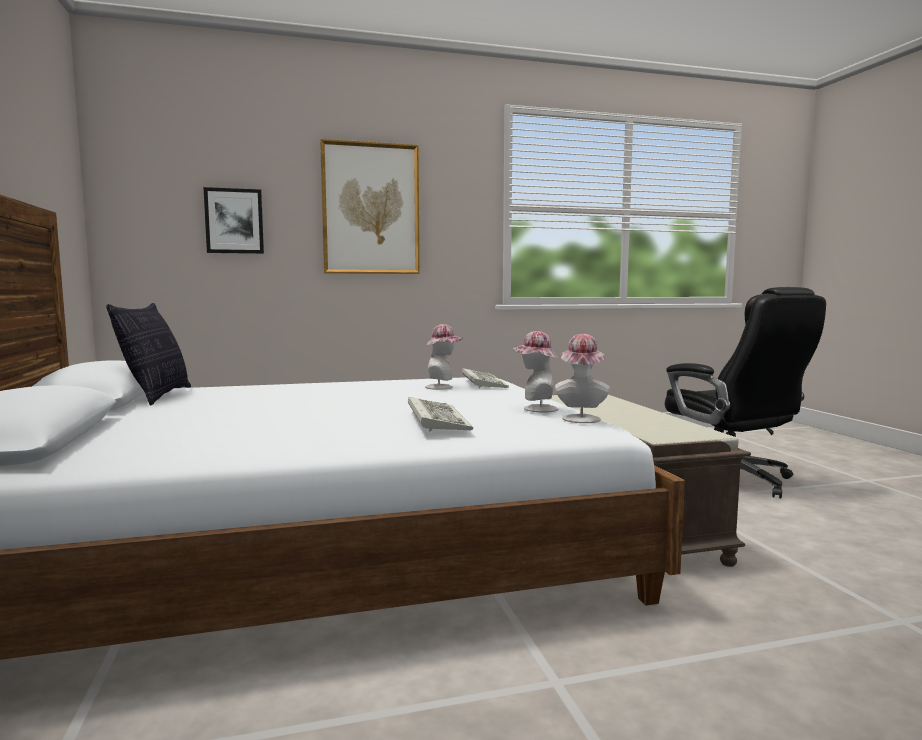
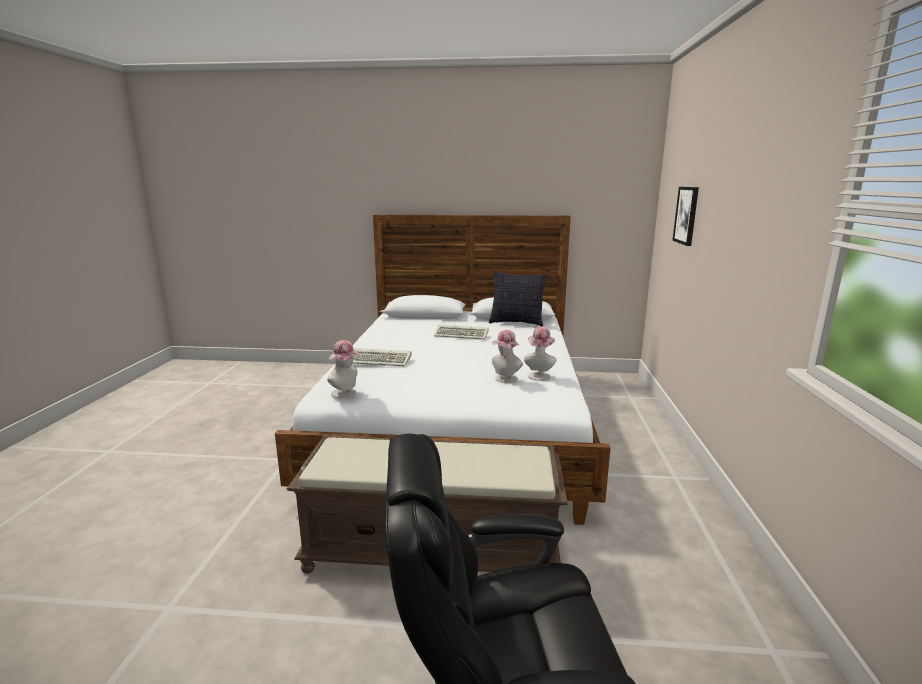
camera: 110 degrees right, 10 degrees up
picture [320,139,420,274] -> none
keyboard [462,368,509,389] -> keyboard moved to [434,325,489,340]
hat [512,331,559,412] -> hat moved to [524,326,557,381]

